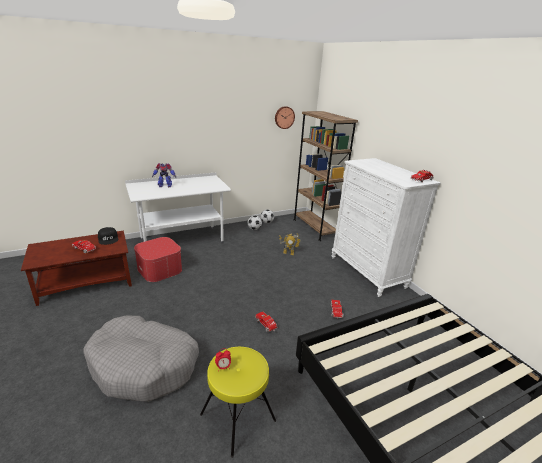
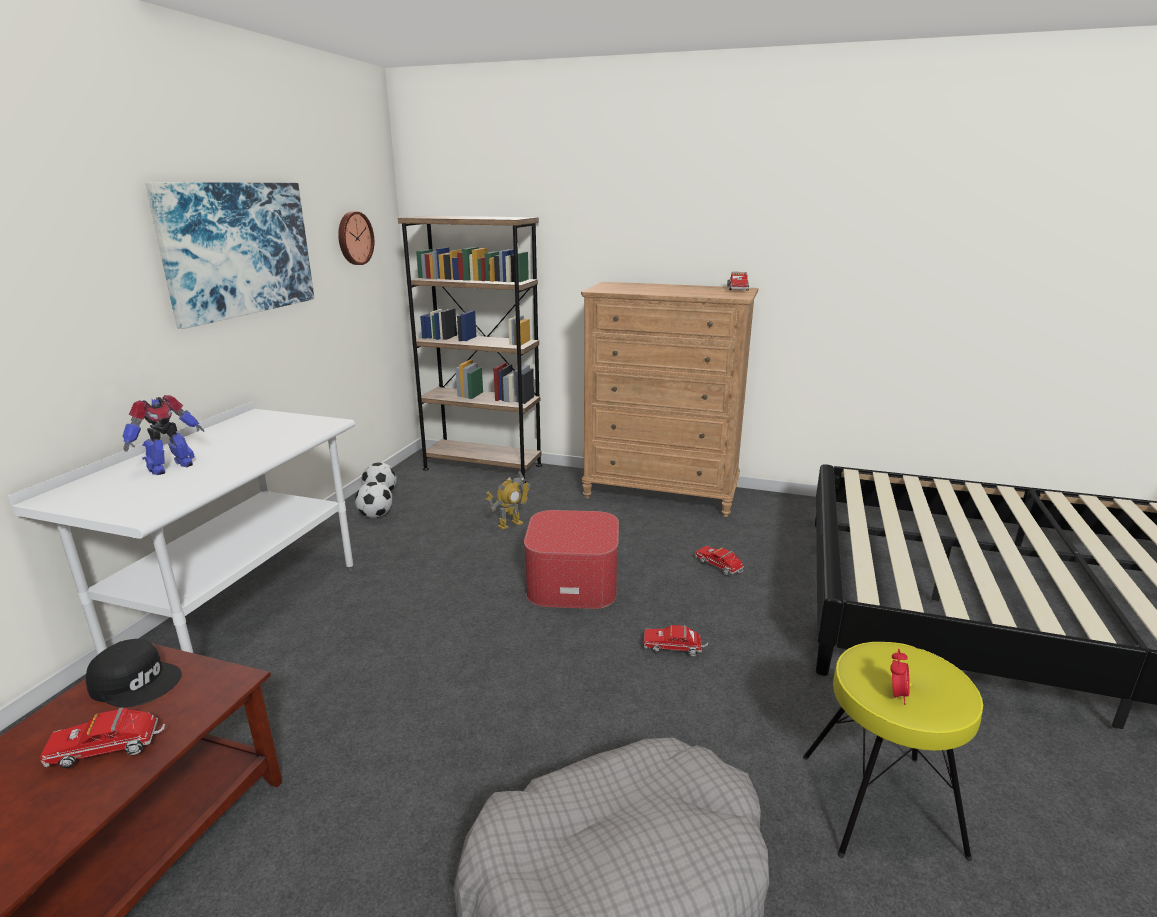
camera: 45 degrees left, 5 degrees down
ottoman [134,237,182,282] -> ottoman moved to [524,510,619,609]
white dresser [332,158,441,297] -> brown dresser [581,282,758,517]
none -> picture [145,182,314,329]

